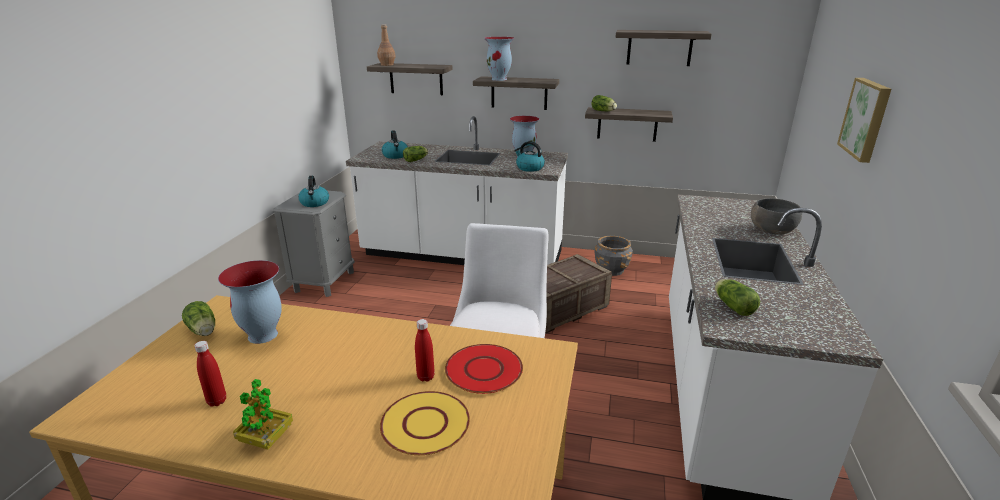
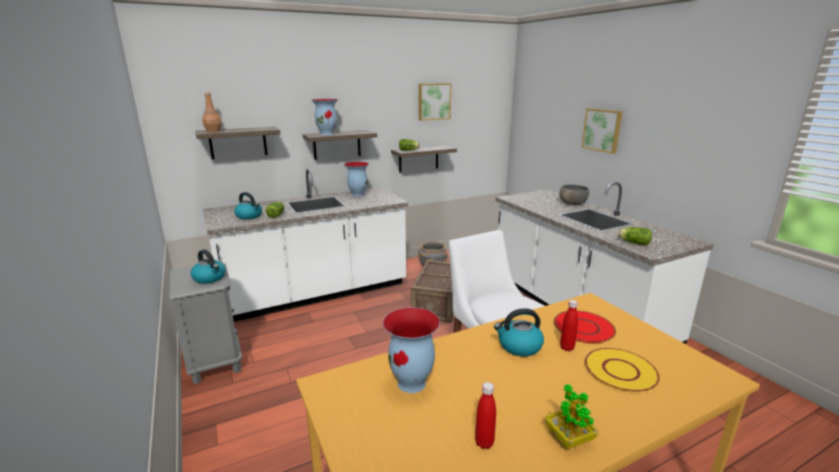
camera: 40 degrees left, 5 degrees down
lettuce [182,301,215,336] -> none
kettle [514,141,545,172] -> kettle moved to [494,308,544,356]
shelf [615,30,712,66] -> picture [419,83,451,121]

